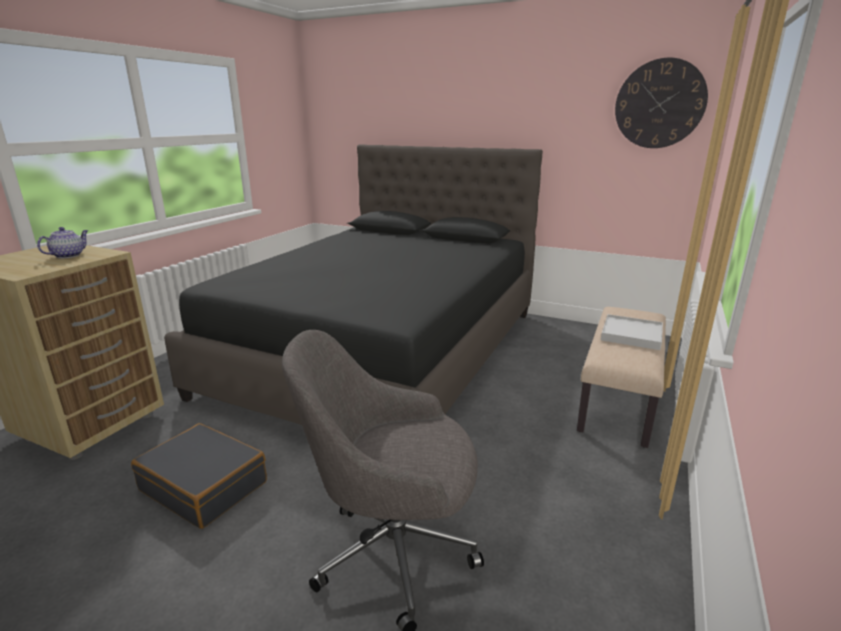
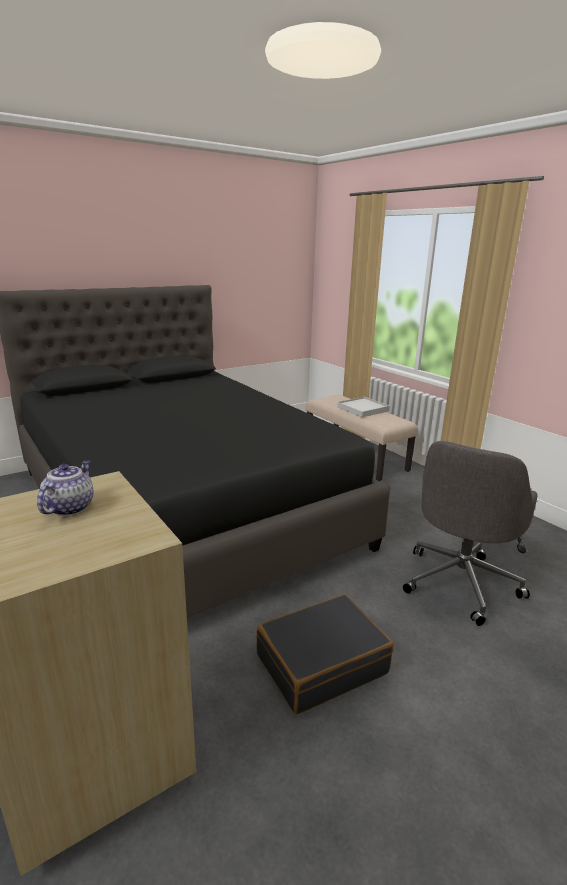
camera: 60 degrees left, 0 degrees up
teapot [37,227,88,258] -> teapot turned 45 degrees clockwise [37,460,94,516]
wall clock [615,57,708,148] -> none

